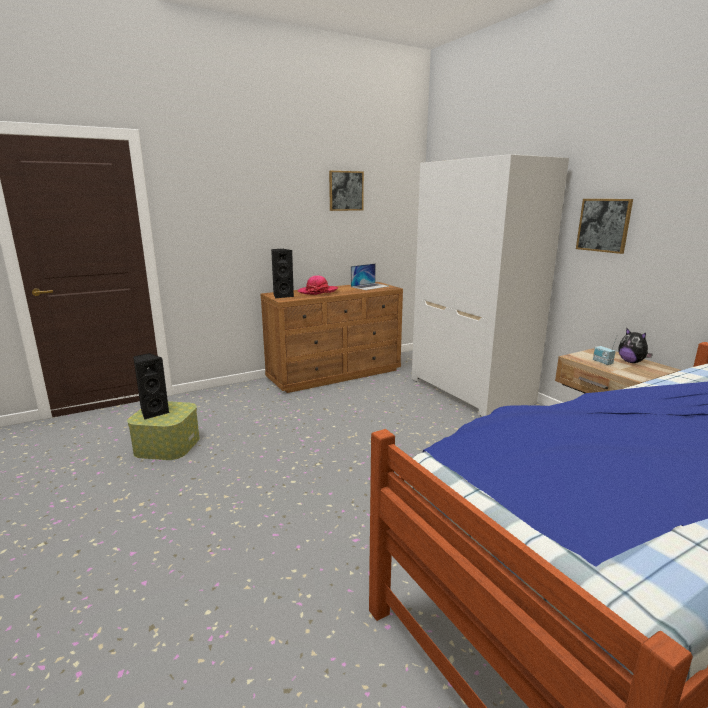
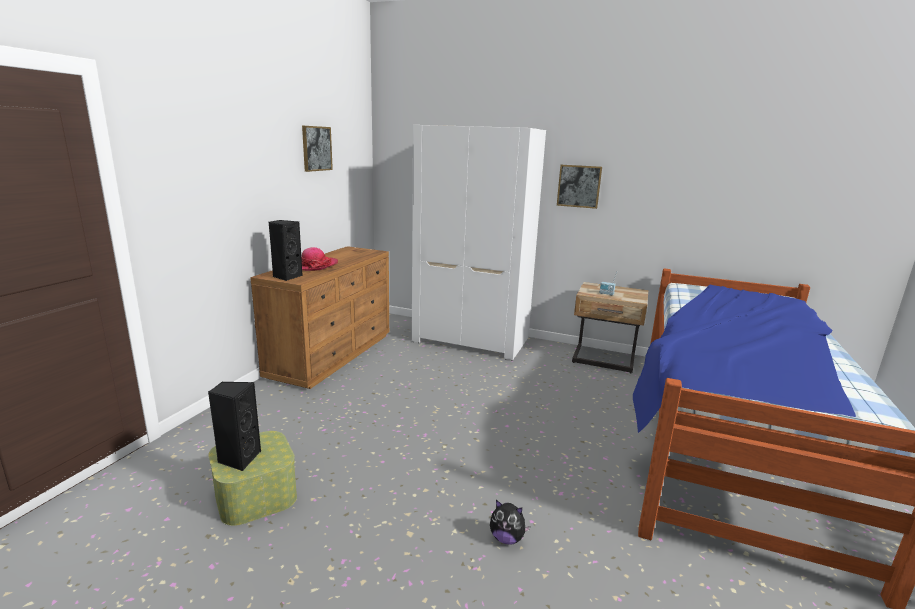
camera: 40 degrees left, 0 degrees up
laptop [351,263,389,290] -> none
plush toy [618,328,653,363] -> plush toy moved to [490,500,531,545]

